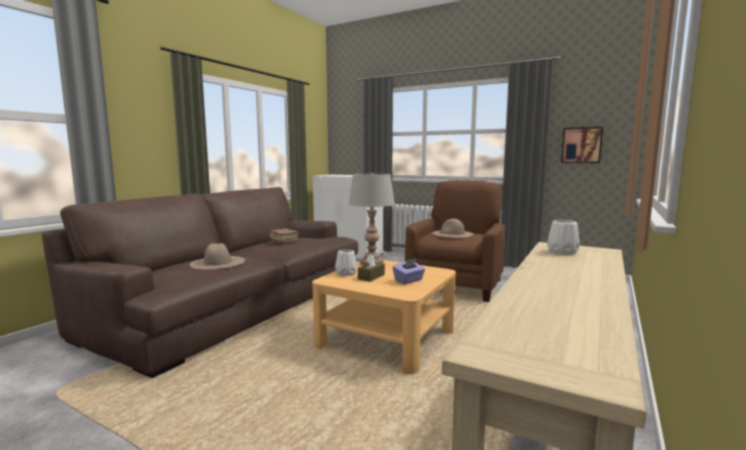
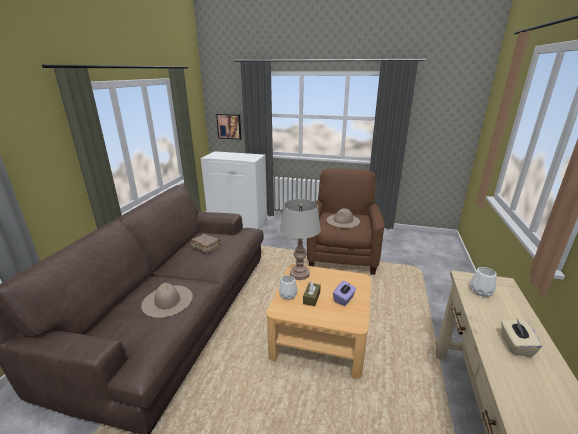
camera: 15 degrees left, 15 degrees up
picture [561,127,603,163] -> picture moved to [216,114,241,140]
none -> beige tissue box [501,319,542,357]

